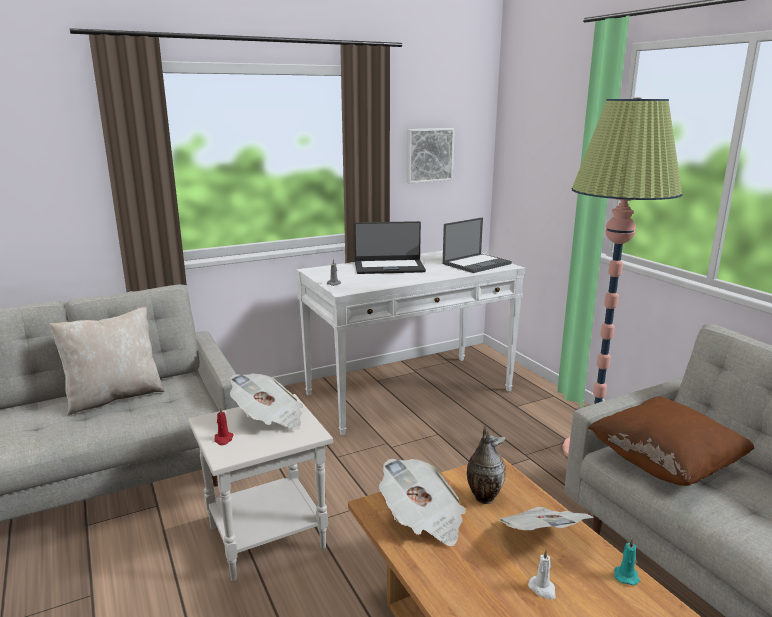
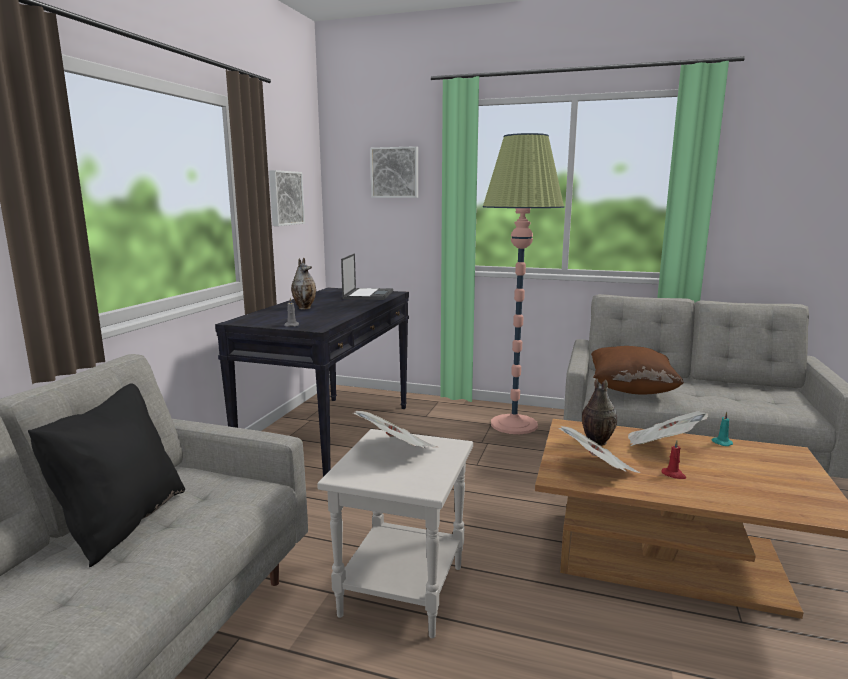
camera: 45 degrees left, 5 degrees down
beige pillow [50,307,165,416] -> black pillow [28,383,185,567]
red candle [214,406,234,445] -> red candle moved to [661,440,686,479]
white console table [296,251,526,435] -> black console table [215,288,409,477]
laptop [354,221,426,274] -> vase [291,258,316,309]
white candle [528,549,555,600] -> none
none -> picture [370,146,418,198]

